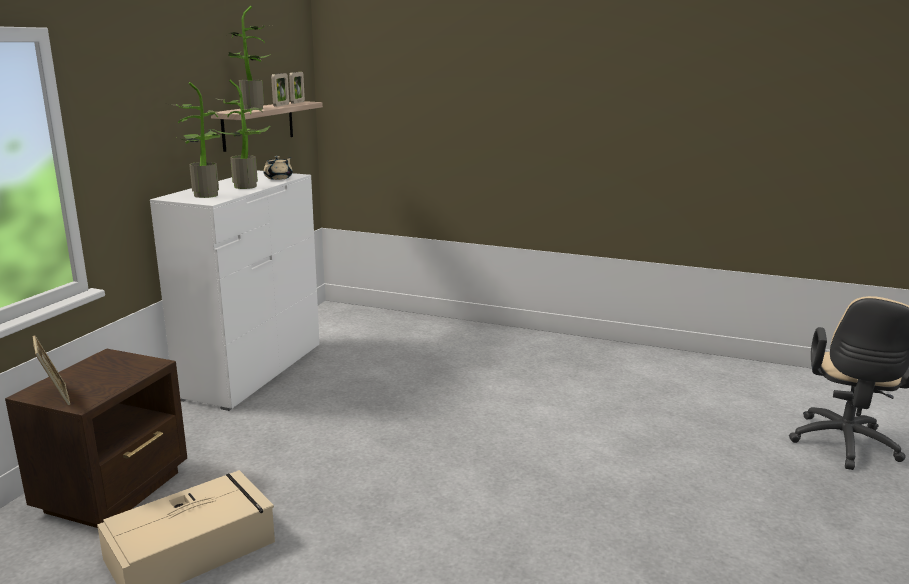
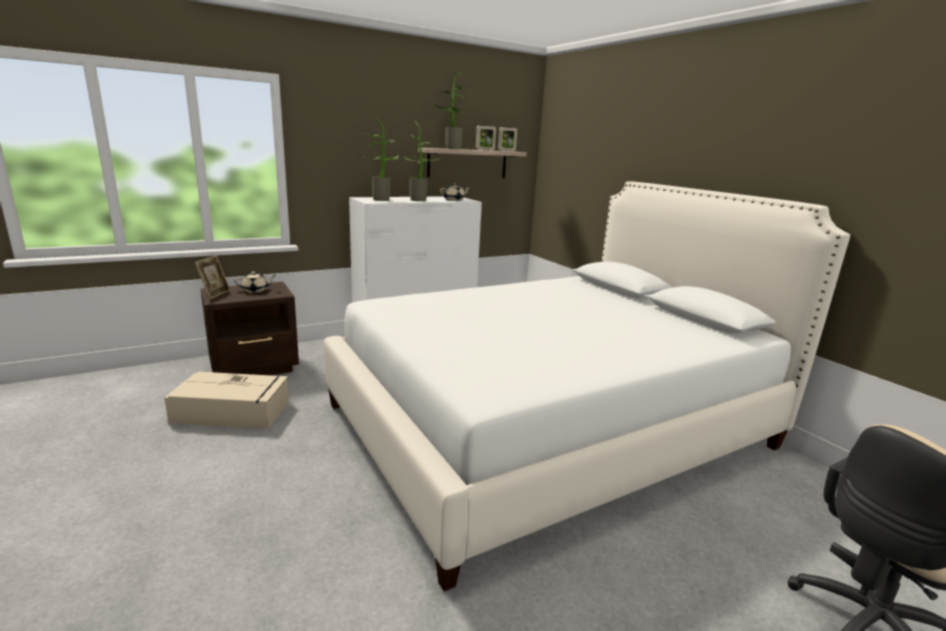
camera: 40 degrees right, 0 degrees up
none -> beige teapot [234,272,276,293]
none -> white bed [324,181,850,591]

